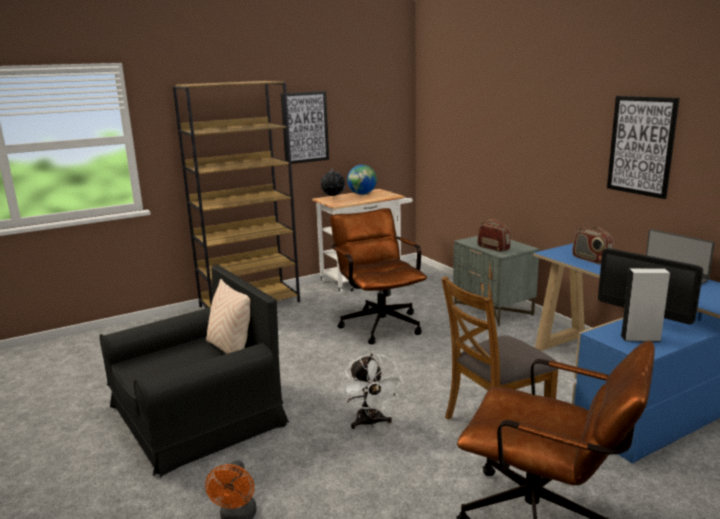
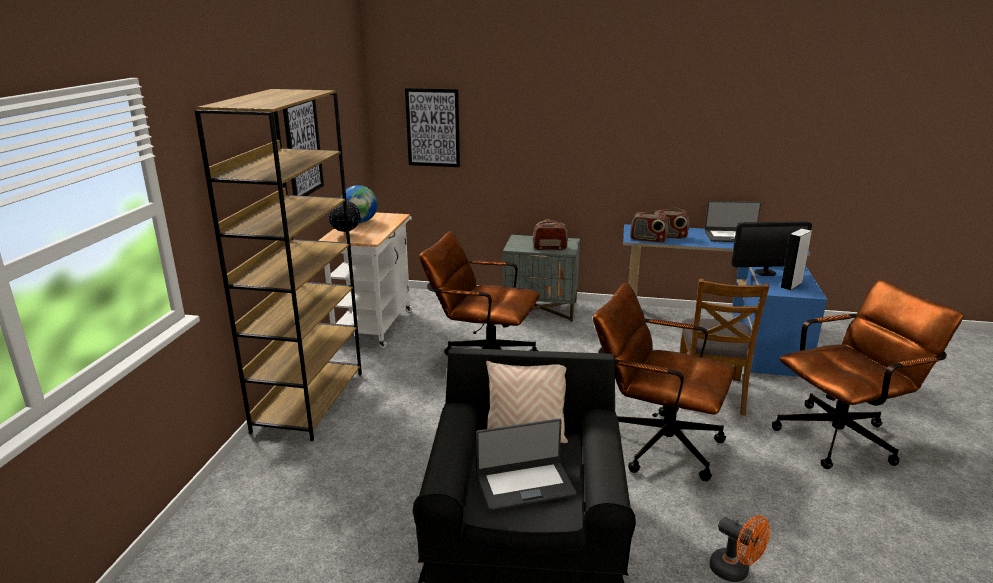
camera: 50 degrees left, 5 degrees up
white fan [341,353,404,429] -> brown office chair [593,282,736,481]
picture [607,96,679,199] -> picture moved to [405,88,460,167]
none -> laptop [476,418,577,511]
none -> radio [630,211,668,243]

